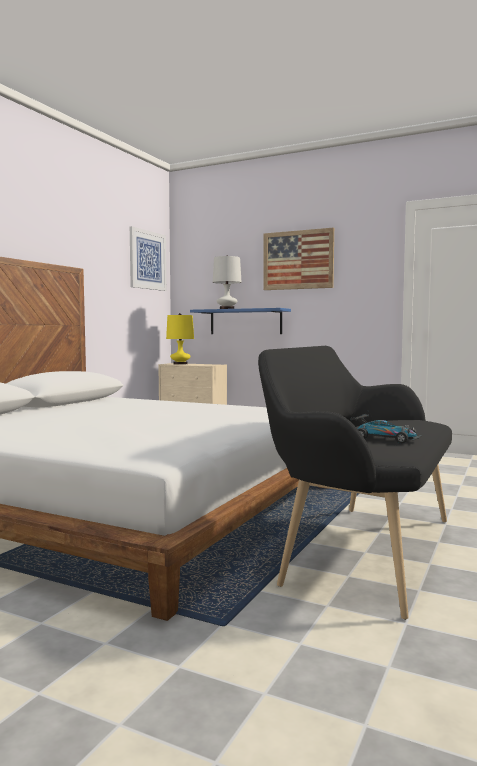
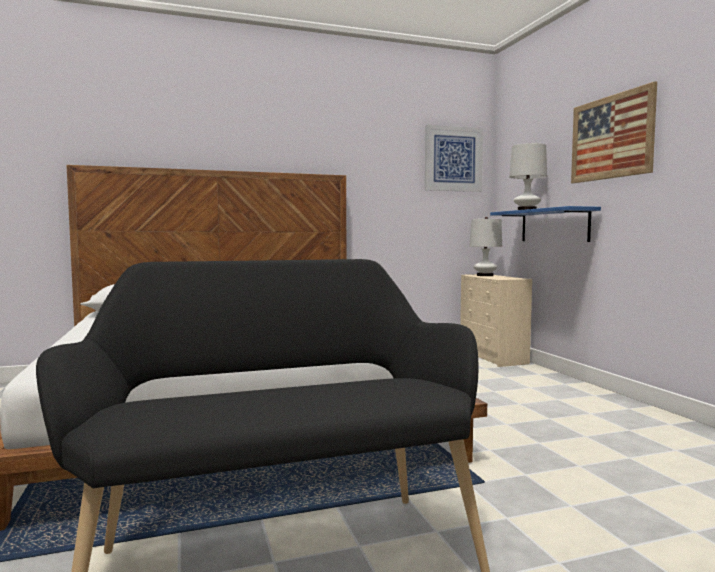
camera: 45 degrees right, 0 degrees up
yellow table lamp [166,313,194,365] -> white table lamp [469,217,502,276]
toy car [350,414,422,444] -> none

